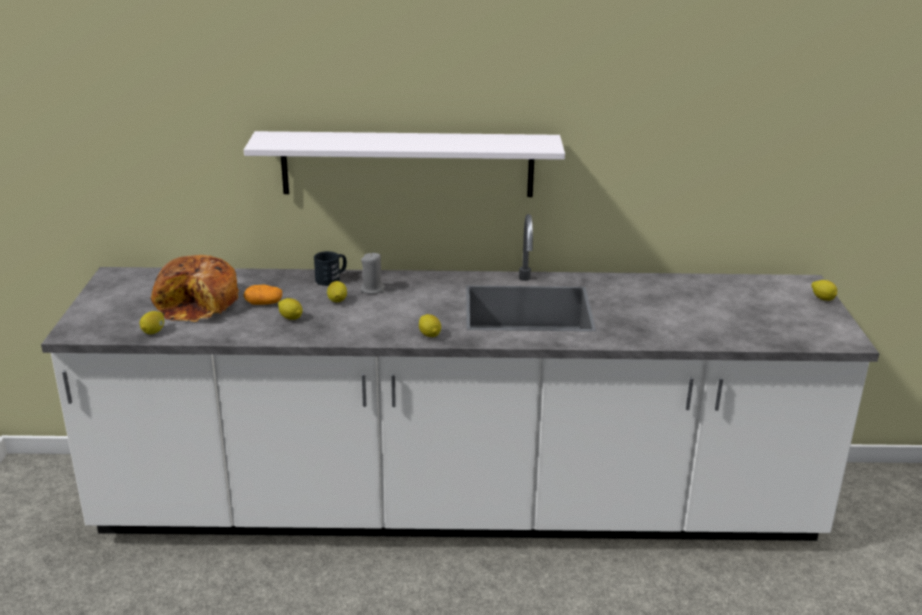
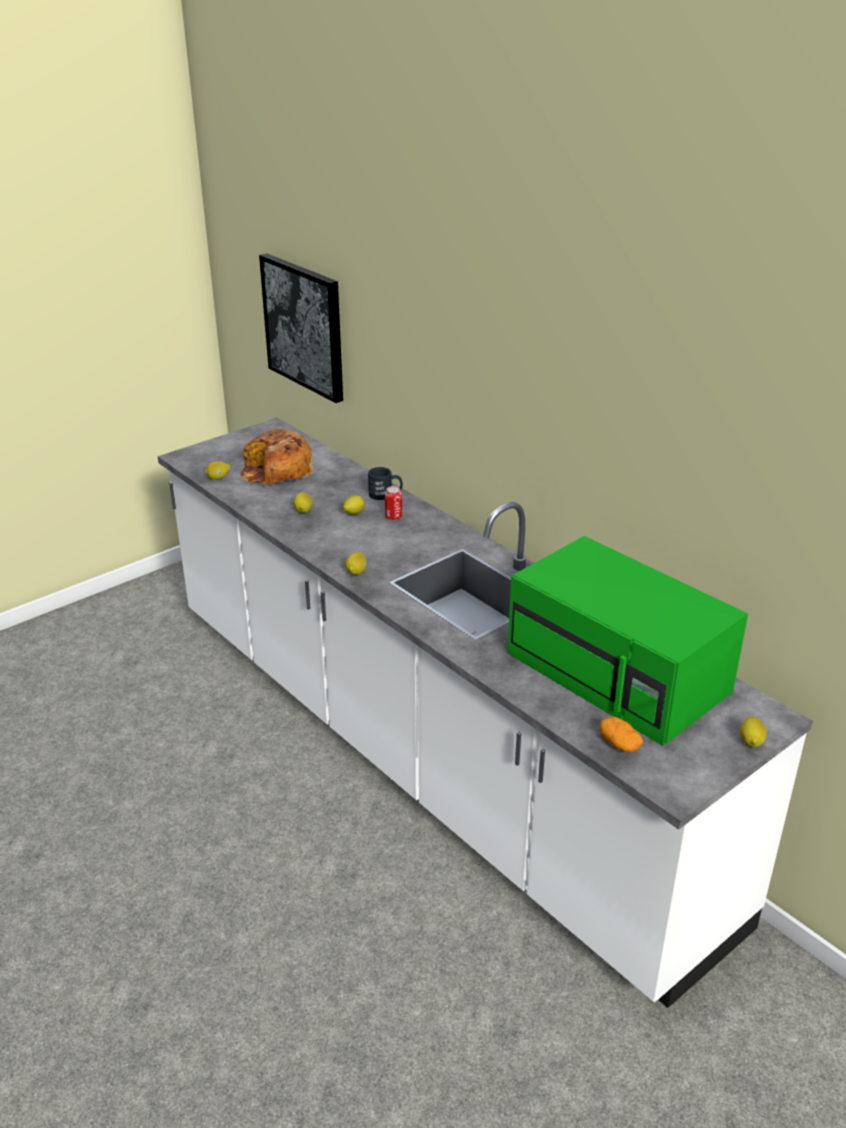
camera: 50 degrees right, 5 degrees up
potato [243,285,282,305] -> potato moved to [599,717,643,752]
white shelf [244,131,565,197] -> none
grey candle [360,252,385,294] -> can [385,486,402,520]
none -> picture [259,253,343,403]
none -> green microwave [507,536,748,746]

